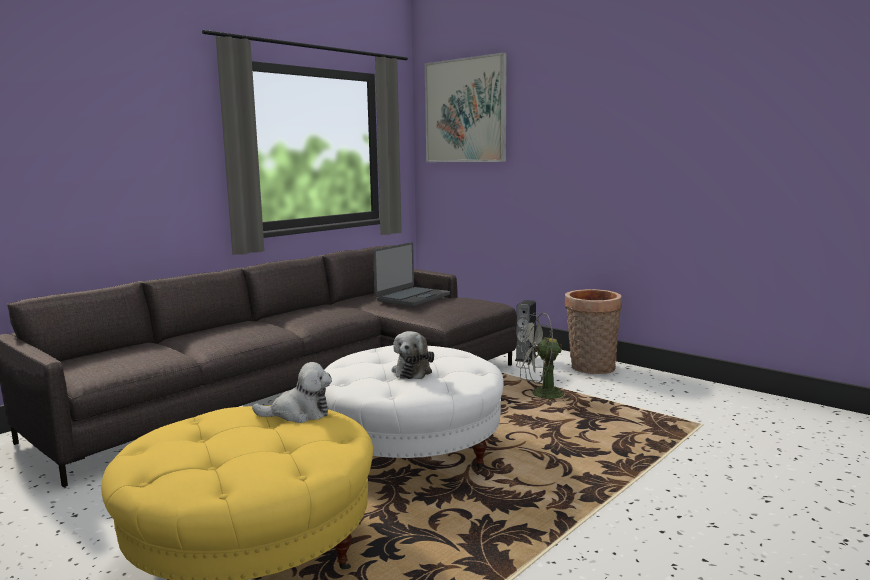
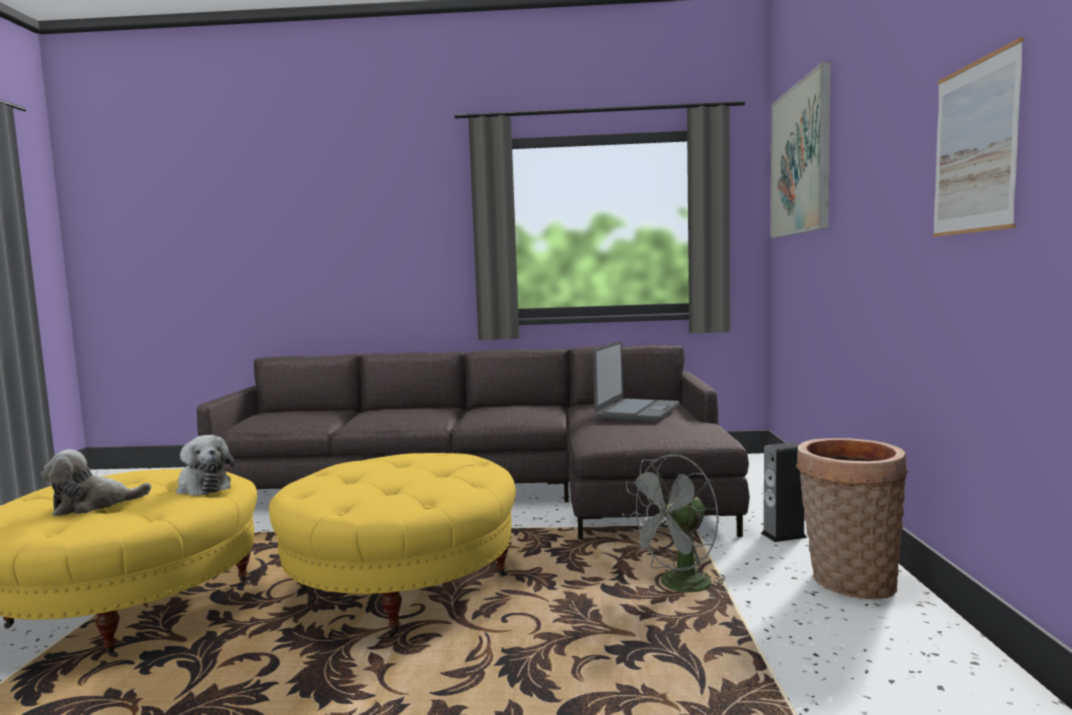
camera: 50 degrees right, 5 degrees down
white ottoman [324,345,504,472] -> yellow ottoman [269,453,516,638]
laptop [373,242,450,306] -> laptop turned 60 degrees counterclockwise [593,341,680,421]
plush toy [392,331,434,379] -> plush toy moved to [41,449,151,516]
grey fan [516,313,572,403] -> grey fan turned 75 degrees counterclockwise [622,454,728,599]
none -> picture [933,37,1024,237]

